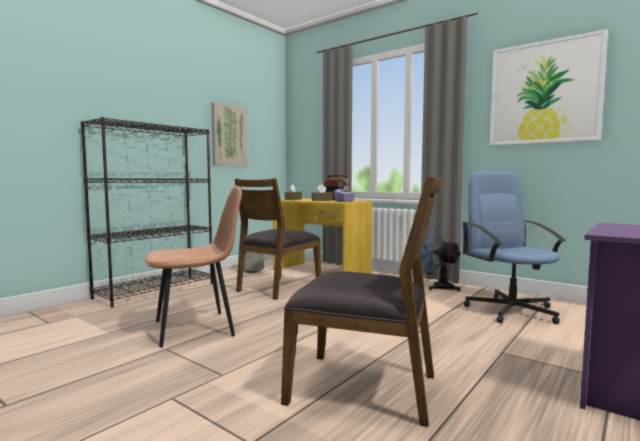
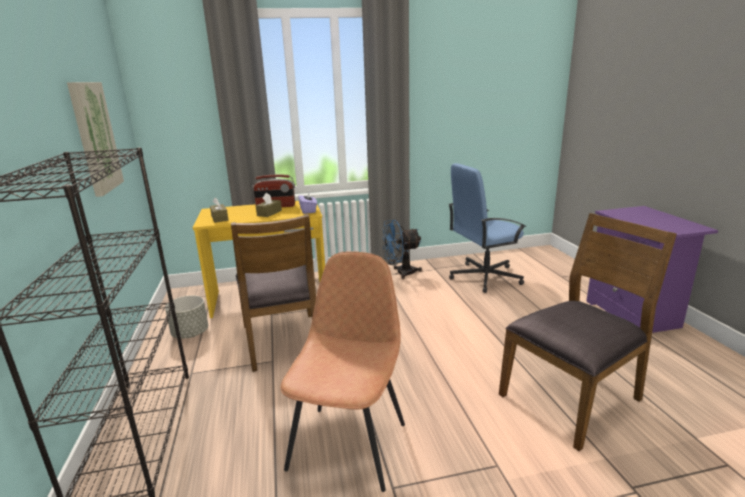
camera: 50 degrees left, 15 degrees up
blue office chair [462,172,566,324] -> blue office chair turned 45 degrees counterclockwise [448,163,526,293]
picture [490,29,608,146] -> none

